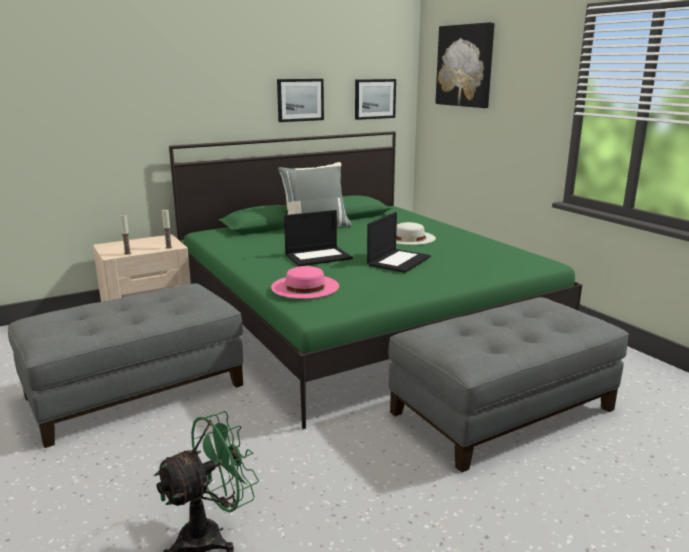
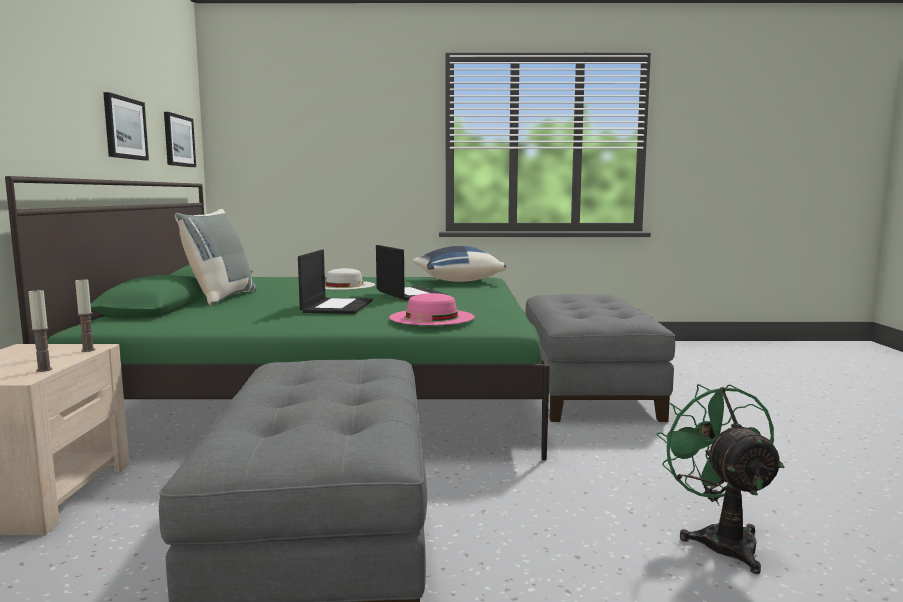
camera: 60 degrees left, 10 degrees down
picture [435,22,495,108] -> none
none -> blue pillow [413,246,507,282]

